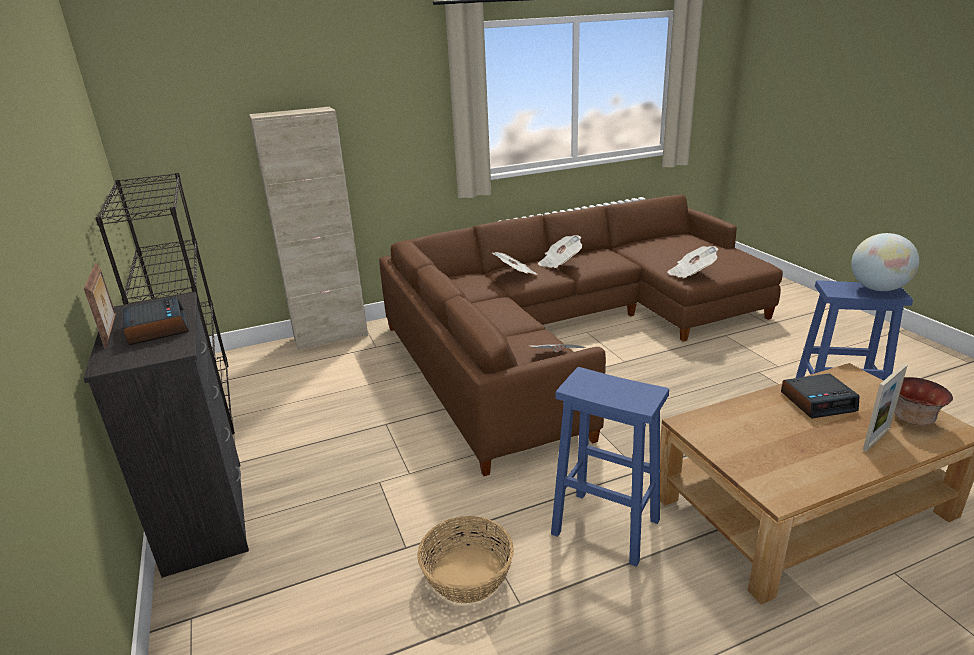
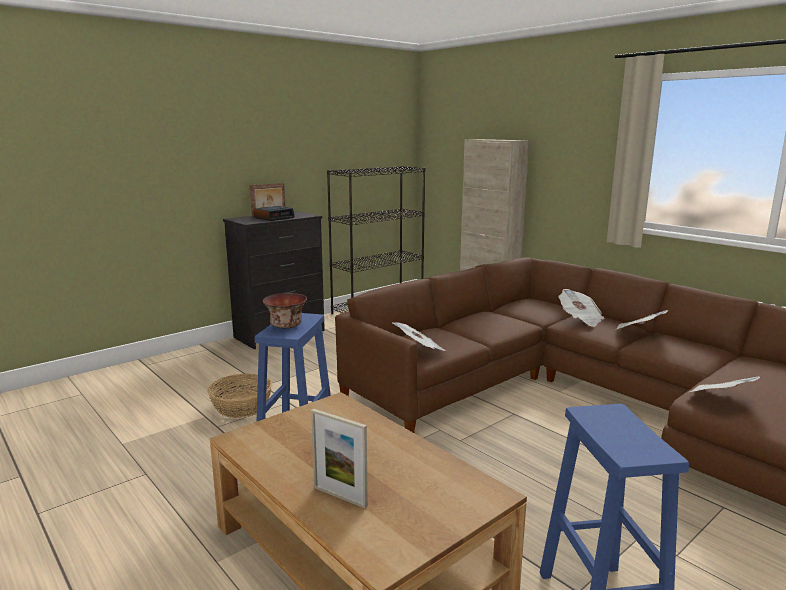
camera: 70 degrees right, 10 degrees down
alarm clock [781,373,860,419] -> none
globe [851,233,919,291] -> none
bowl [895,377,953,426] -> bowl moved to [263,293,307,328]

